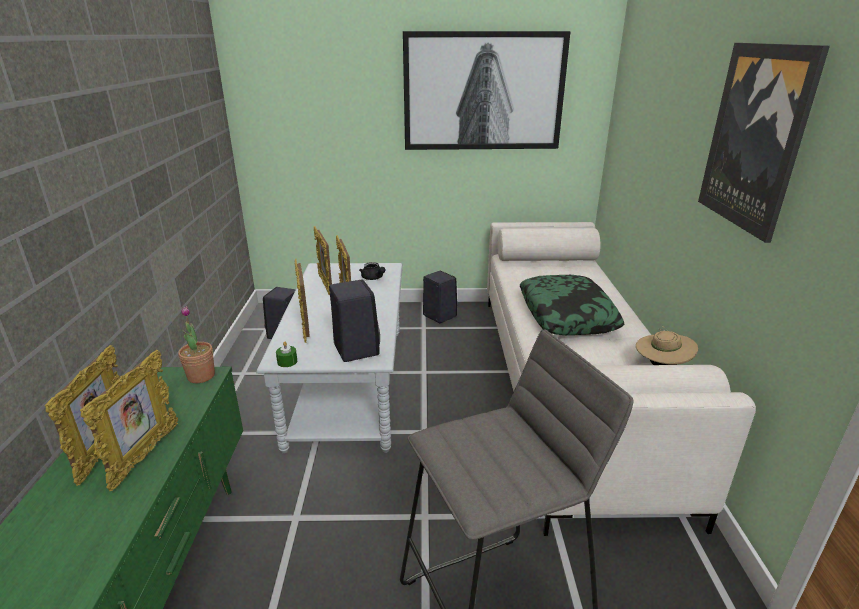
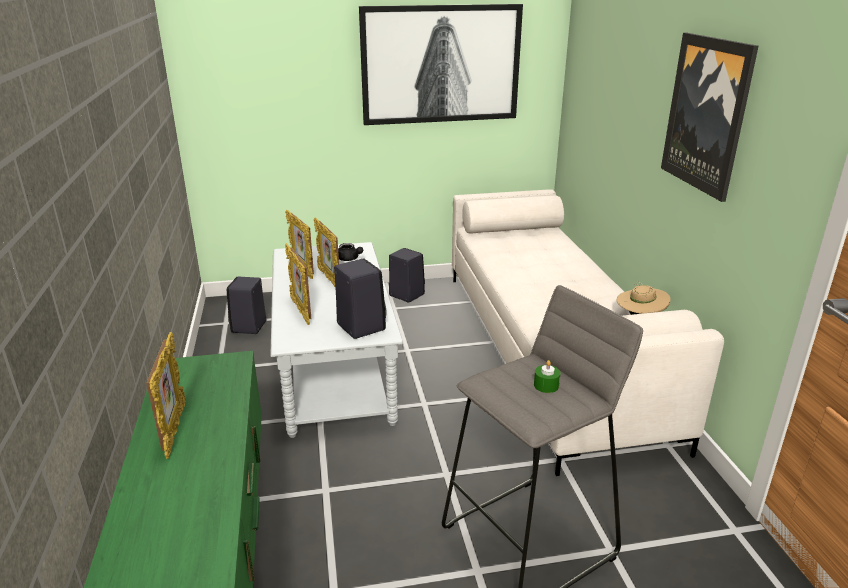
camera: 10 degrees left, 0 degrees up
picture frame [80,350,178,491] -> none
potted plant [178,306,215,383] -> none
green candle [276,342,297,367] -> green candle moved to [534,360,560,393]
pillow [520,275,624,335] -> none

